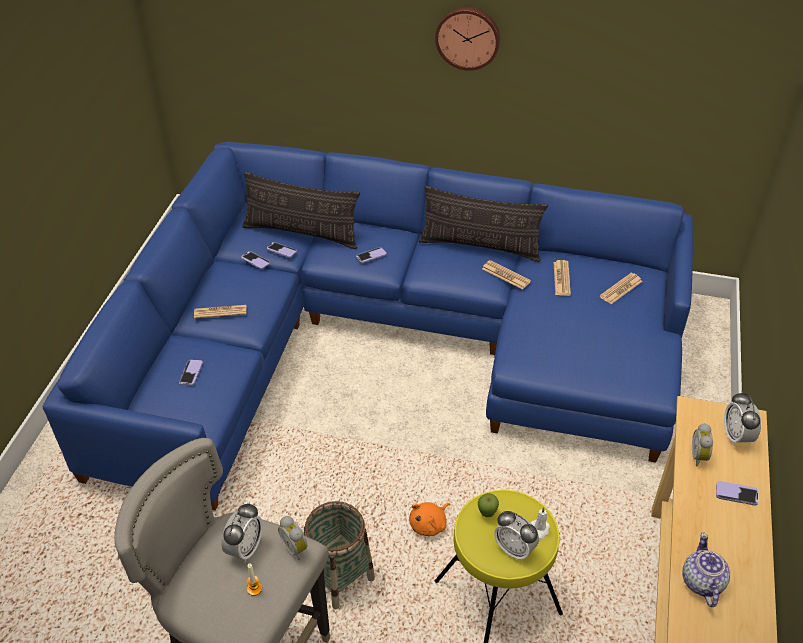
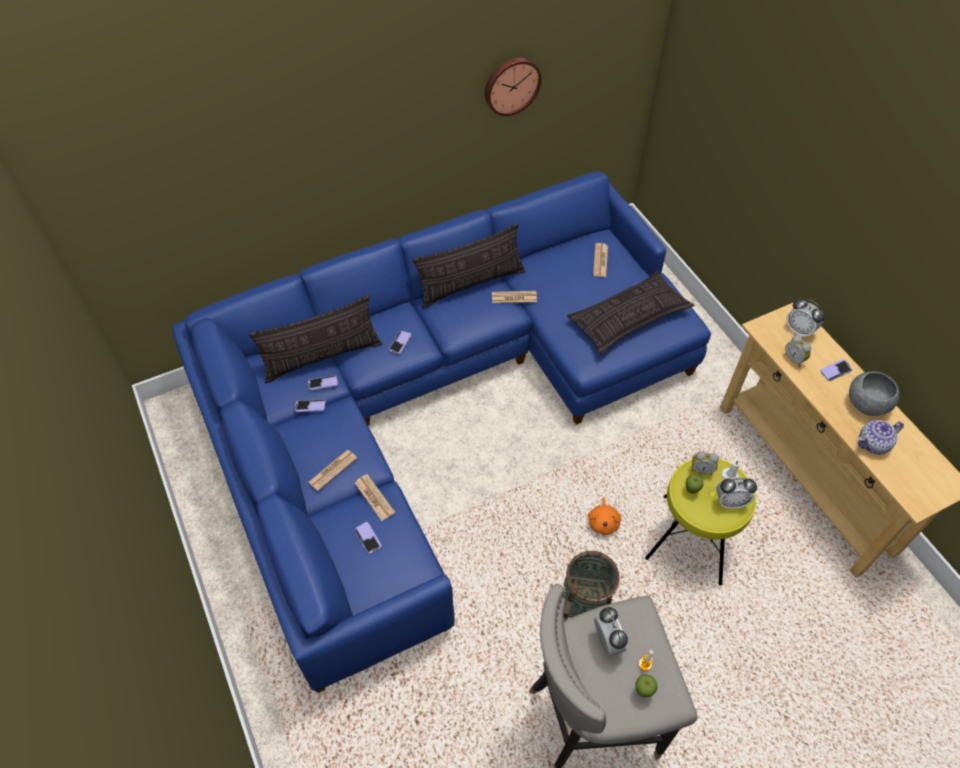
camera: 40 degrees left, 10 degrees up
alarm clock [278,516,308,560] -> alarm clock moved to [691,451,719,475]
wall clock [435,7,500,71] -> wall clock moved to [485,57,542,116]
newspaper [554,260,571,296] -> newspaper moved to [355,474,395,521]
teapot [682,532,730,607] -> teapot turned 75 degrees counterclockwise [858,420,904,454]
none -> pillow [567,271,694,355]
none -> apple [636,675,658,697]
none -> grey bowl [849,371,899,416]

